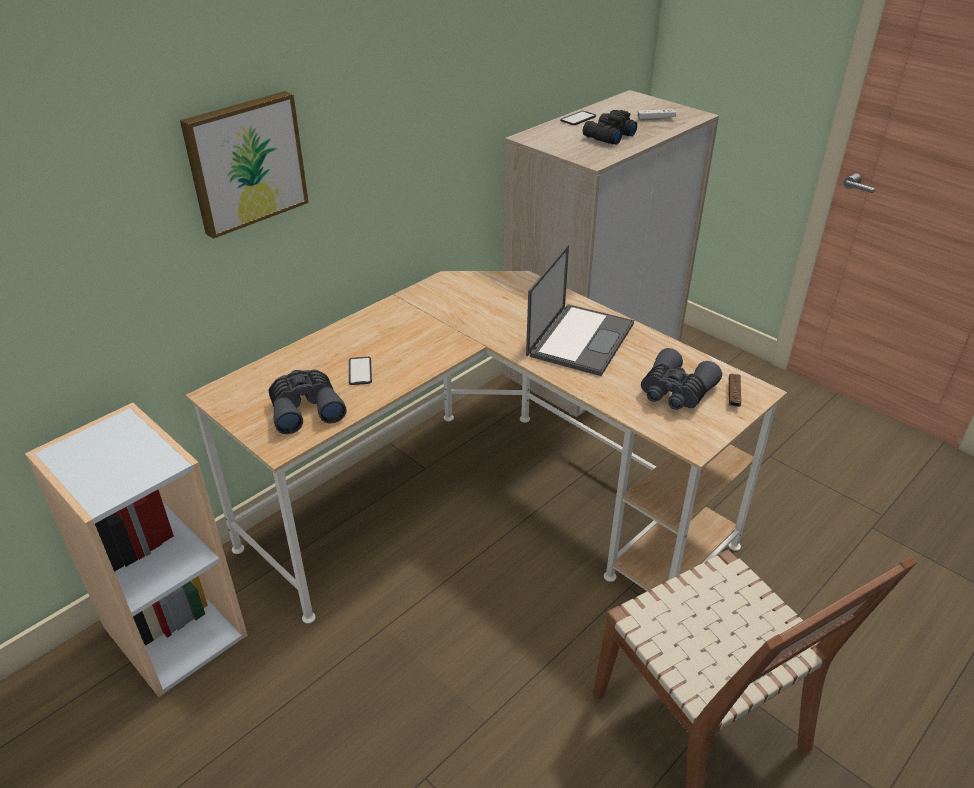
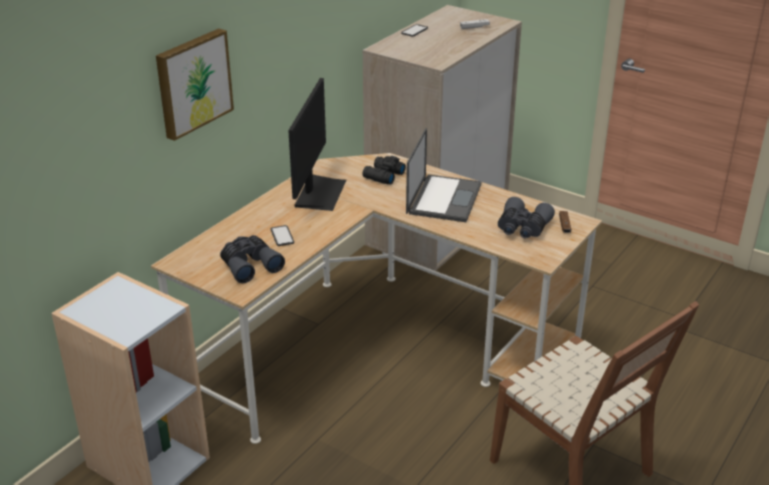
camera: 10 degrees left, 5 degrees down
black binoculars [583,110,637,145] -> black binoculars moved to [363,156,406,185]
none -> monitor [288,78,346,211]

